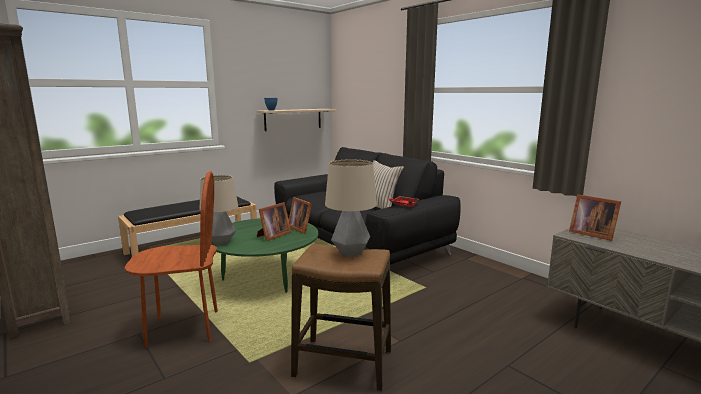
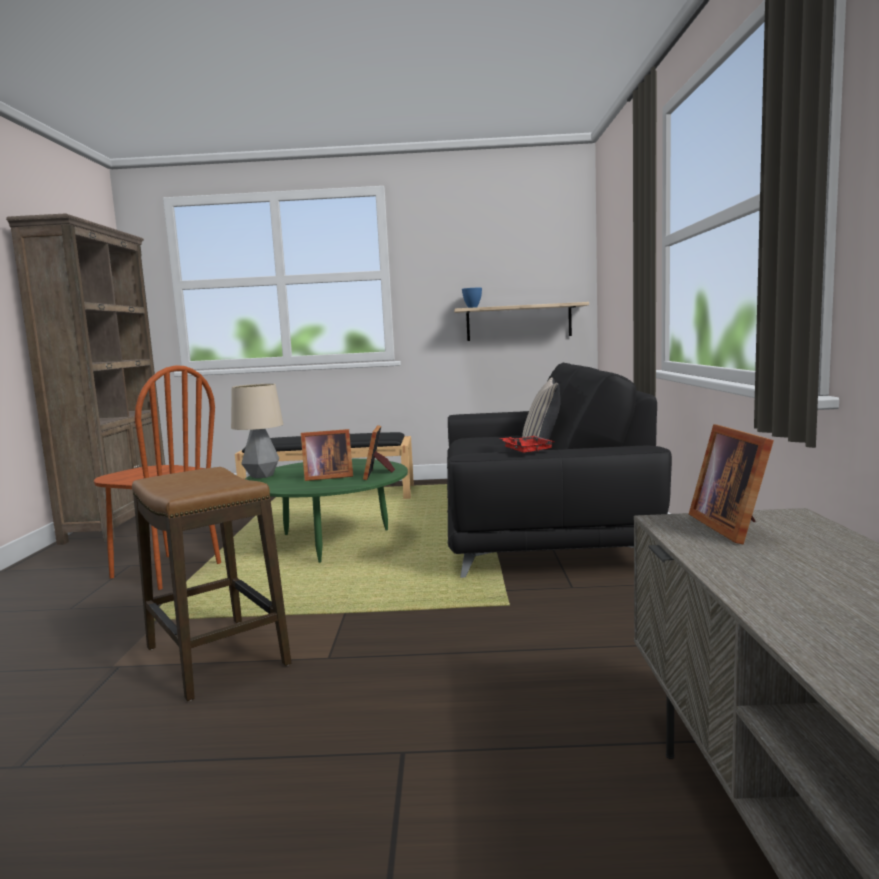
camera: 40 degrees right, 5 degrees down
table lamp [325,159,377,257] -> none

